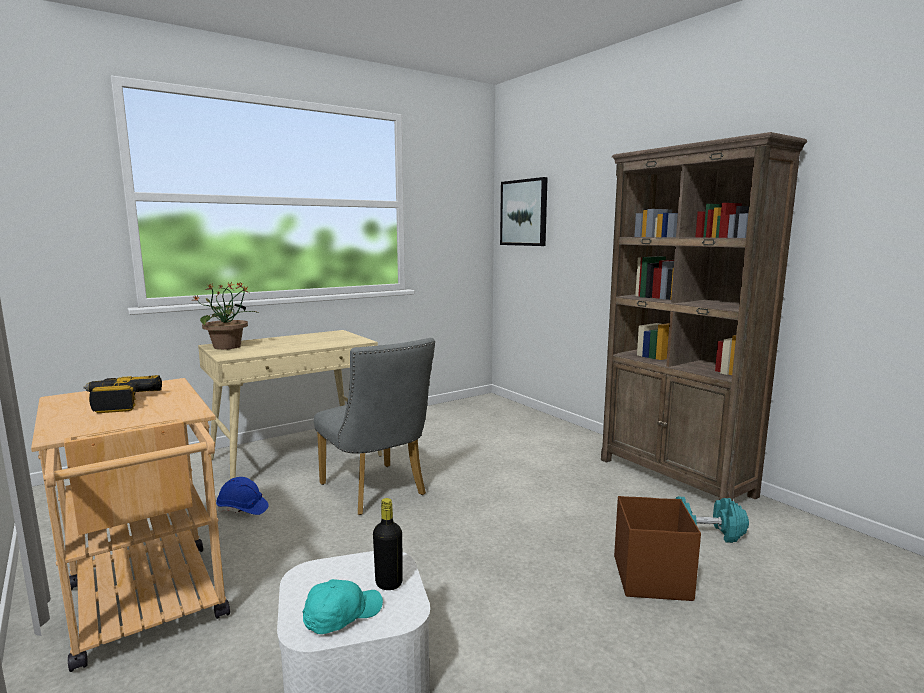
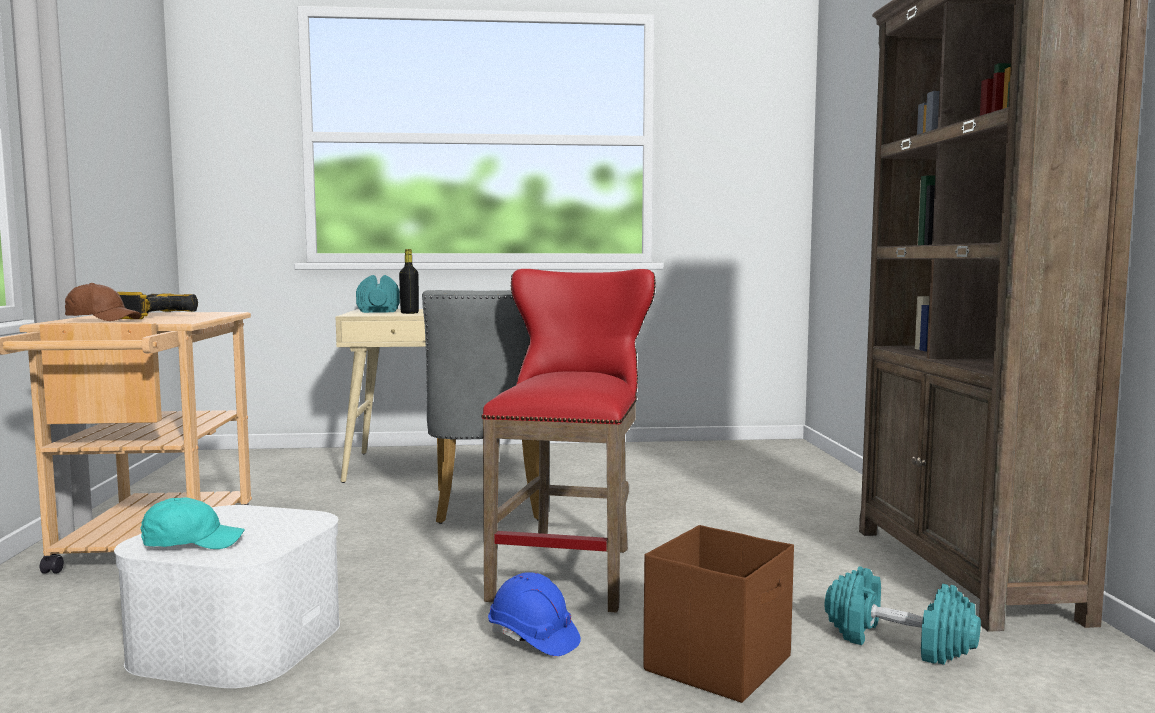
camera: 30 degrees right, 5 degrees down
potted plant [191,281,258,350] -> turquoise dumbbell [356,275,400,313]
blue hard hat [216,477,269,515] -> blue hard hat moved to [488,572,581,656]
black bottle [373,498,403,590] -> black bottle moved to [399,249,419,314]
picture [500,177,548,246] -> none
none -> brown cap [65,283,141,321]
none -> red stool [481,269,656,613]

